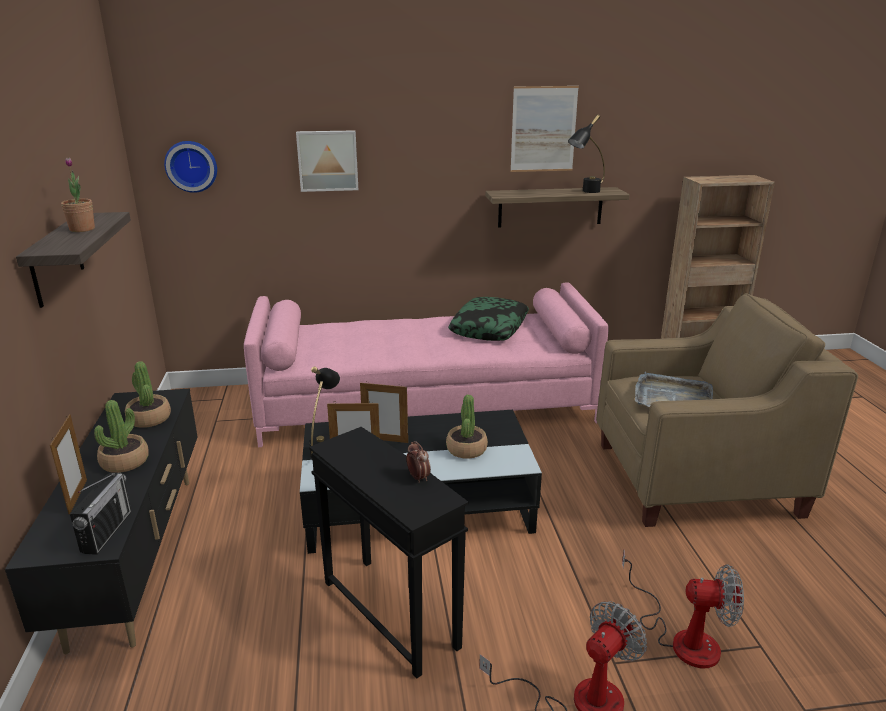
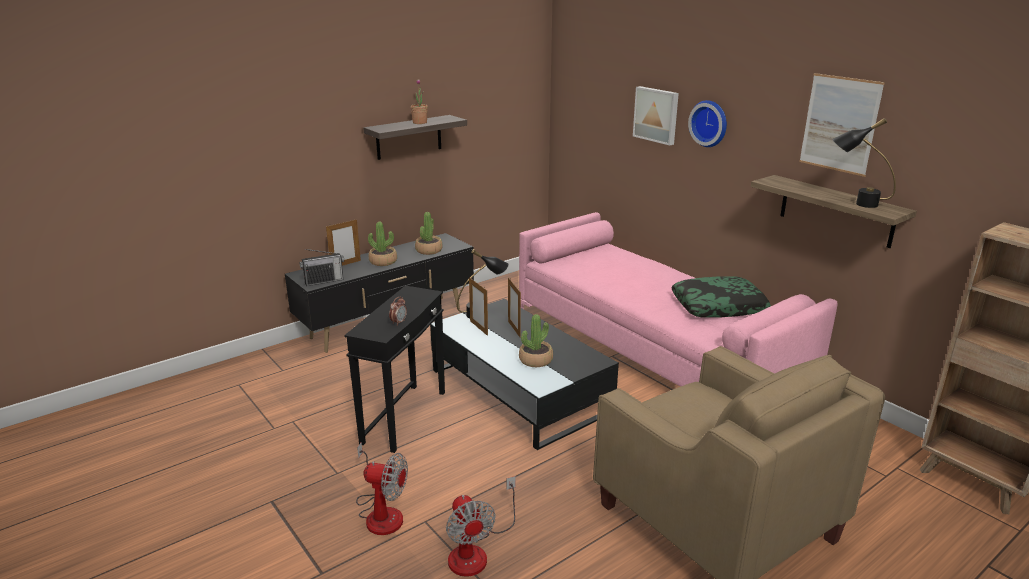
camera: 60 degrees right, 0 degrees up
wall clock [164,141,217,193] -> wall clock moved to [688,100,727,147]
grey tray [635,372,713,407] -> none

